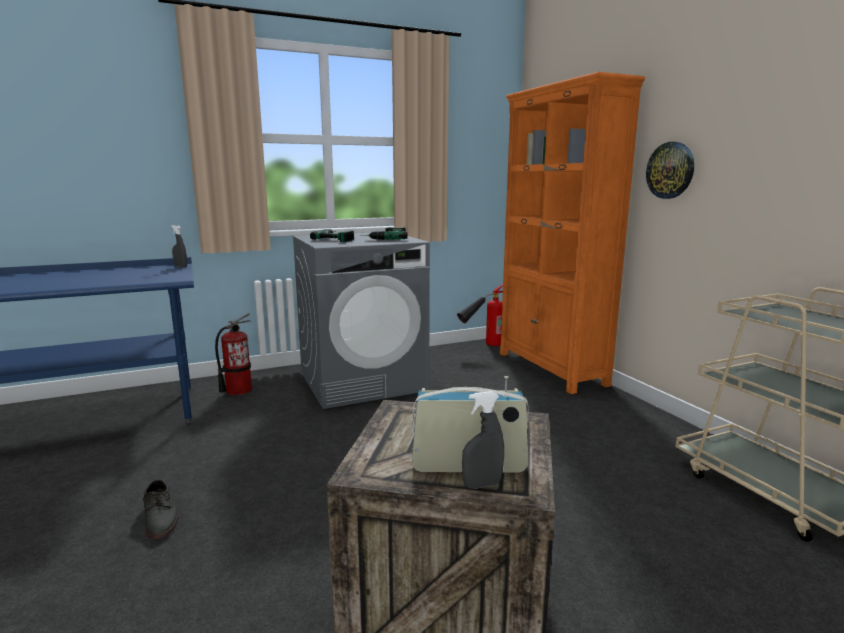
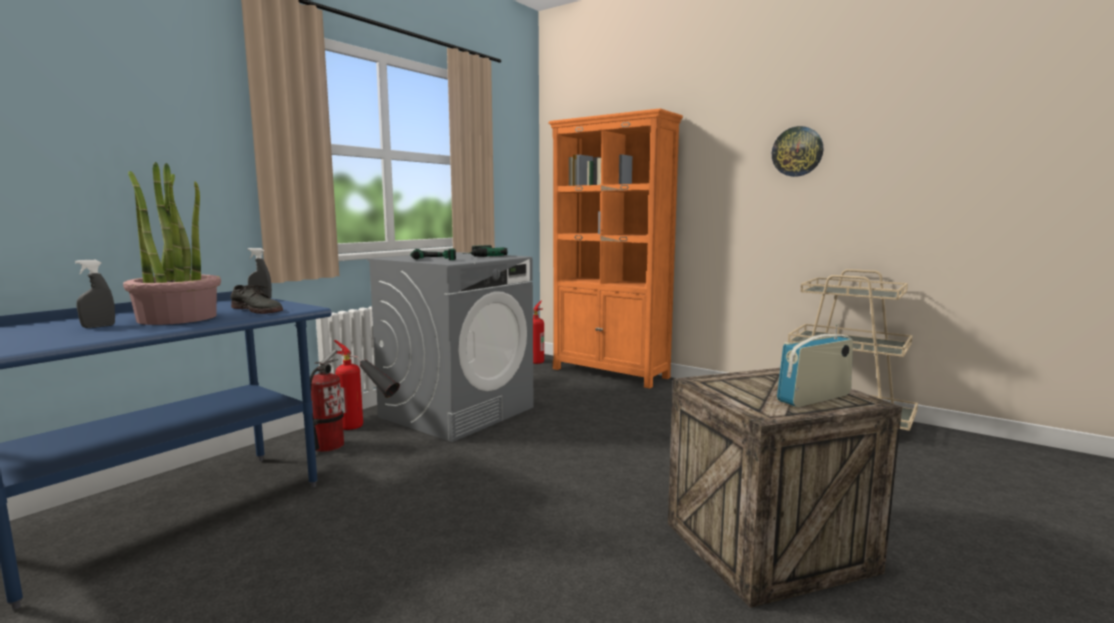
camera: 30 degrees left, 5 degrees down
grey shoe [143,480,178,539] -> grey shoe moved to [231,285,283,314]
grey spray bottle [462,391,504,489] -> grey spray bottle moved to [75,260,115,328]
wall clock [646,142,694,199] -> wall clock moved to [772,126,823,177]
none -> potted plant [123,162,221,325]
none -> fire extinguisher [334,340,400,430]

